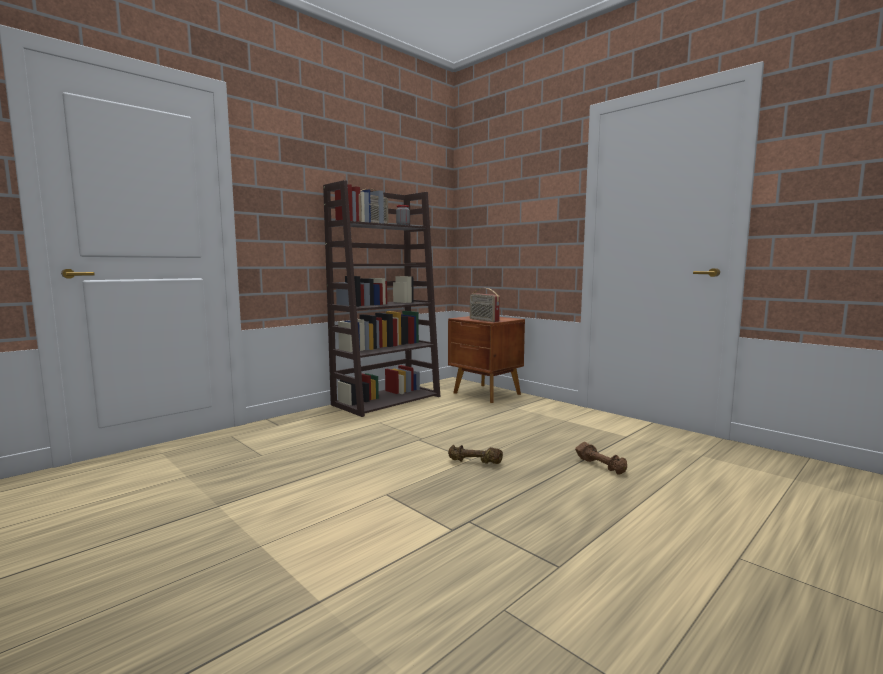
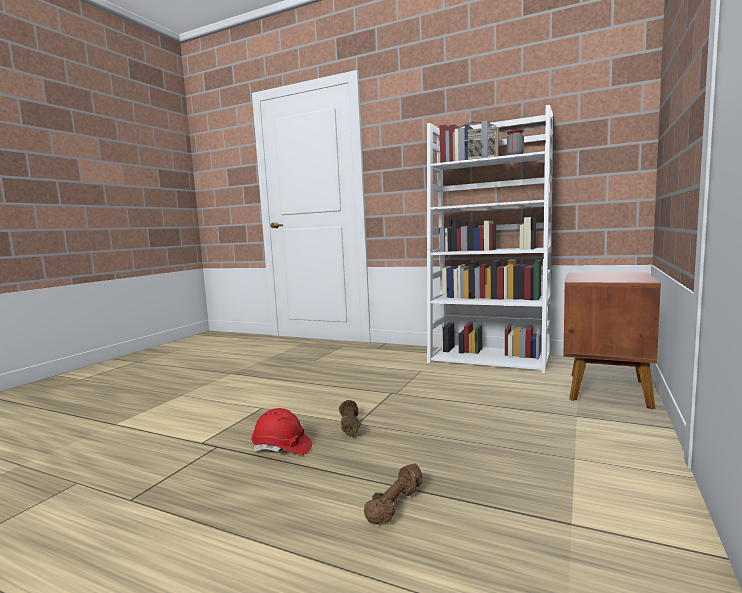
camera: 70 degrees right, 0 degrees up
brown bookcase [323,180,440,417] -> white bookcase [427,105,553,373]
radio [470,288,500,322] -> none
none -> red hard hat [251,408,312,455]

